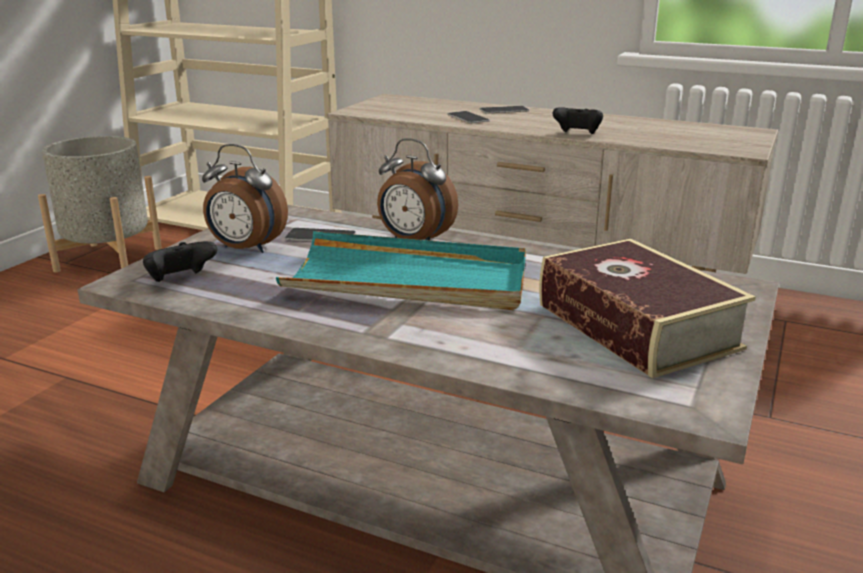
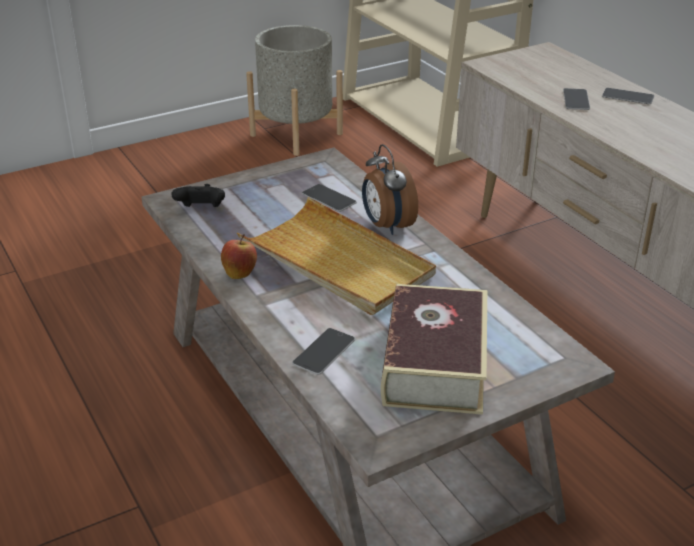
camera: 35 degrees right, 10 degrees up
alarm clock [202,144,288,253] -> none
turquoise tray [276,231,526,310] -> beige tray [237,197,436,315]
black game controller [552,107,603,134] -> none
none -> apple [221,234,257,279]
none -> phone [292,328,355,375]

